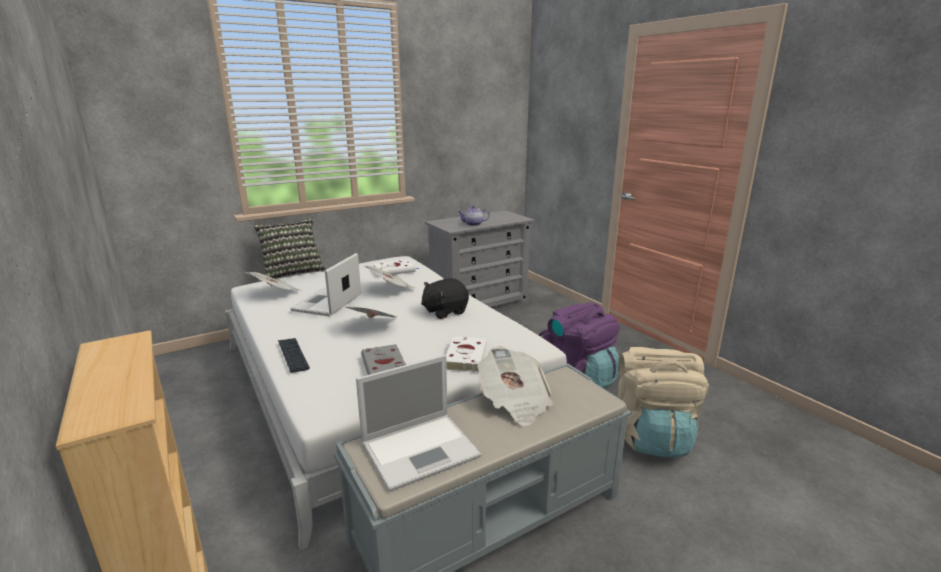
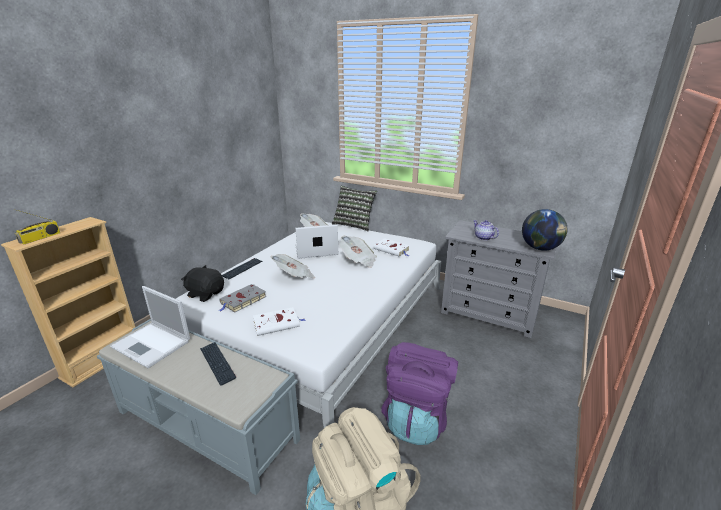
camera: 60 degrees right, 5 degrees up
black plush toy [421,278,469,319] -> black plush toy moved to [181,265,224,302]
newspaper [478,346,554,426] -> keyboard [200,342,236,385]
none -> radio [15,210,60,244]
none -> globe [522,209,567,251]

